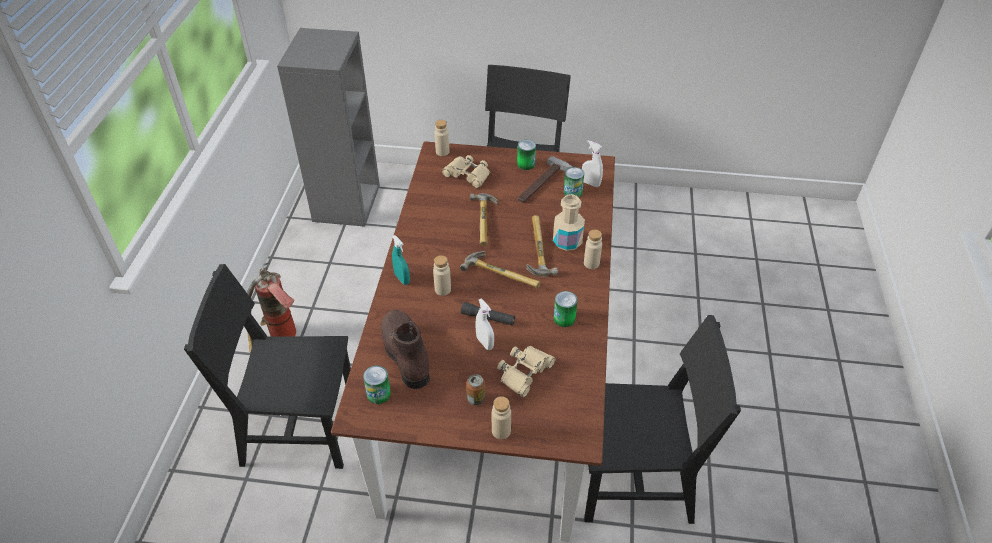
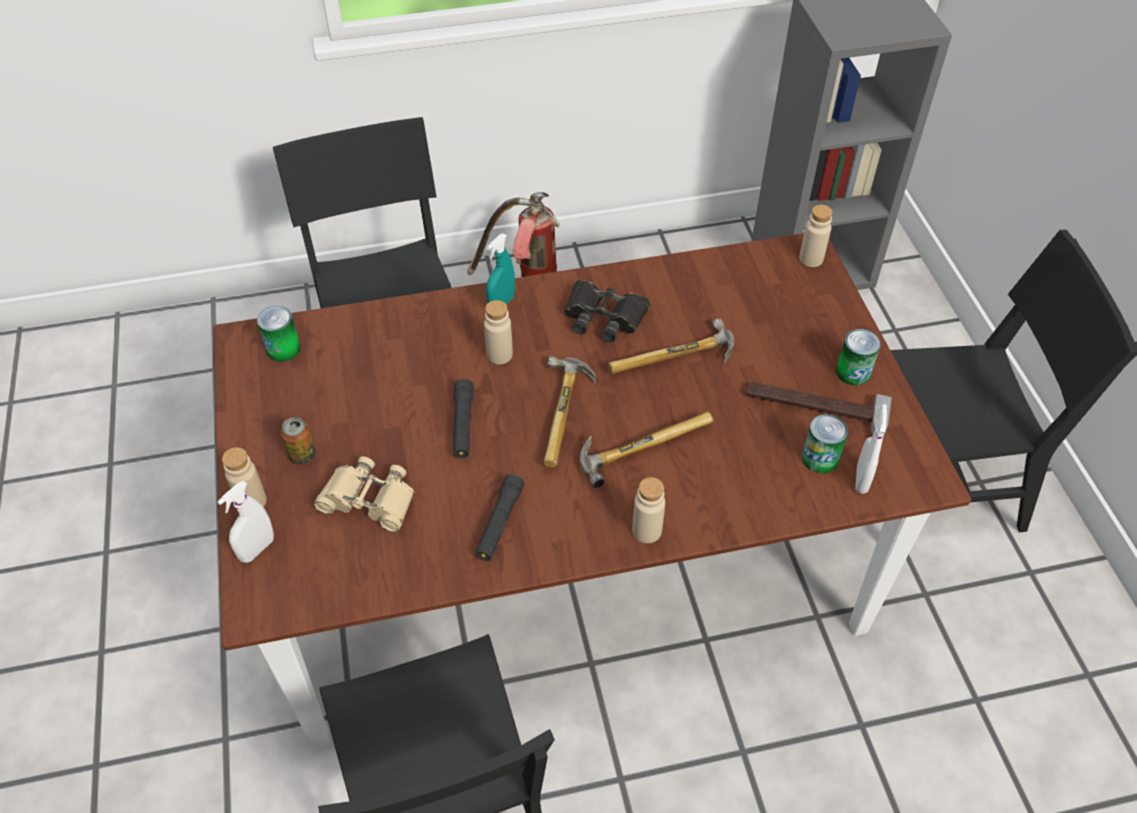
camera: 70 degrees right, 5 degrees up
brown boot [381,310,430,389] -> none
beige binoculars [442,155,490,188] -> none
white spray bottle [475,299,494,350] -> white spray bottle moved to [217,481,274,563]
beige bottle [553,194,585,251] -> none
can [554,291,578,327] -> black flashlight [475,474,525,561]
none -> black binoculars [564,280,650,343]

